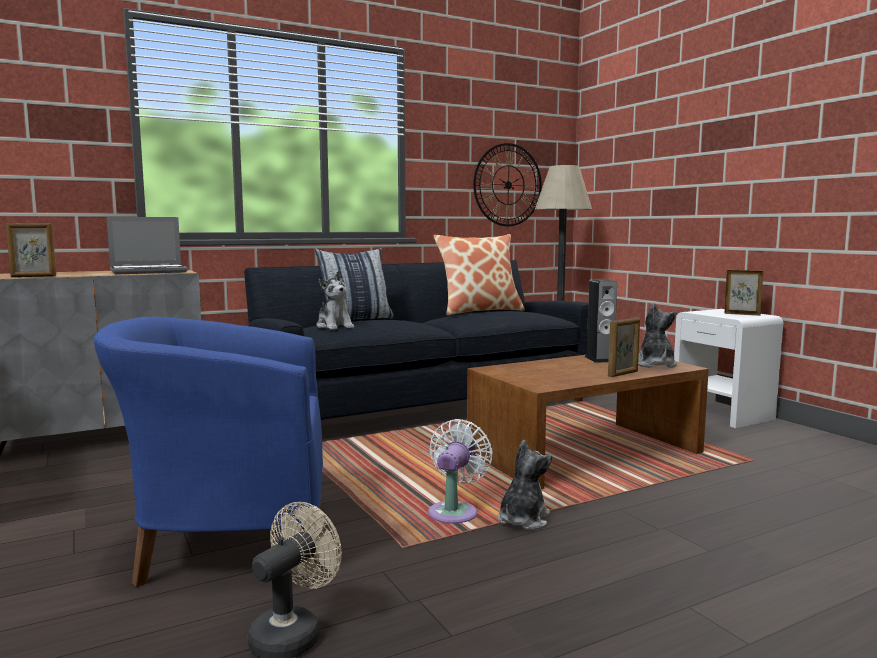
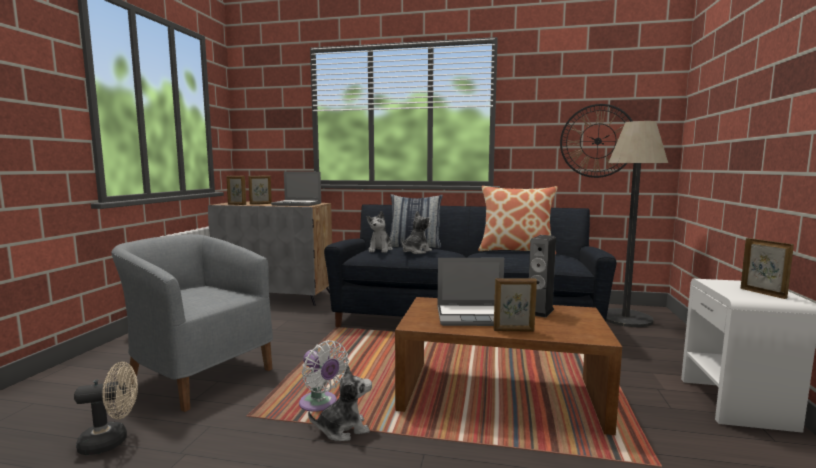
camera: 40 degrees right, 0 degrees up
blue armchair [94,317,323,587] -> grey armchair [111,234,273,412]
white fan [428,419,493,523] -> white fan turned 75 degrees clockwise [299,340,349,412]
plush toy [638,303,677,368] -> plush toy moved to [401,211,432,254]
none -> picture frame [248,176,272,204]
none -> laptop [437,258,504,326]

